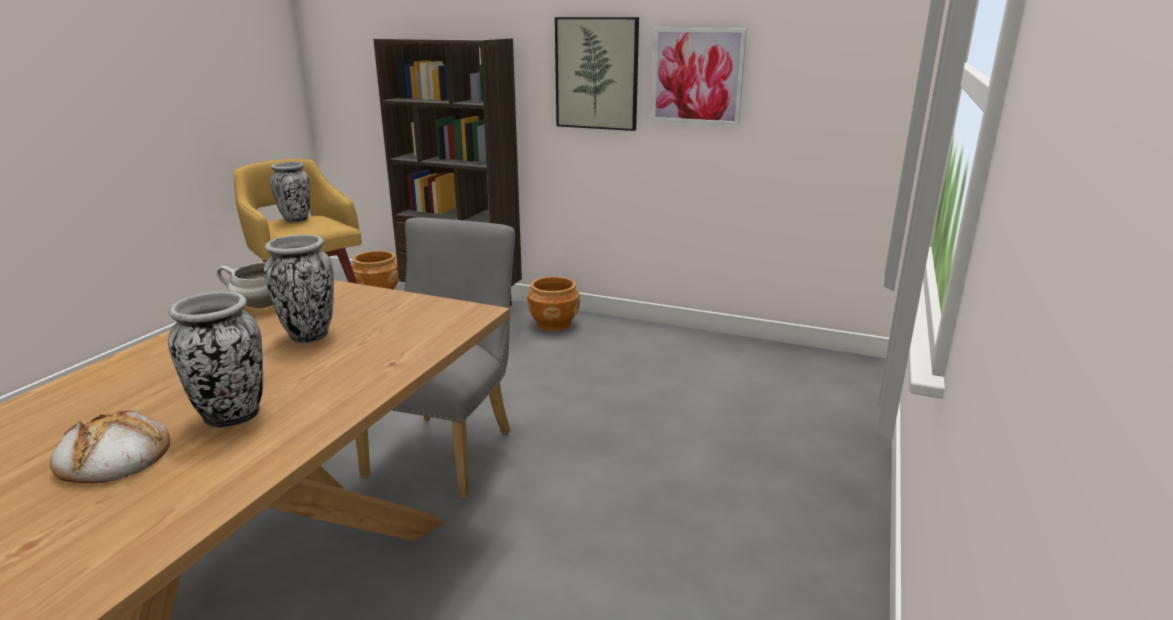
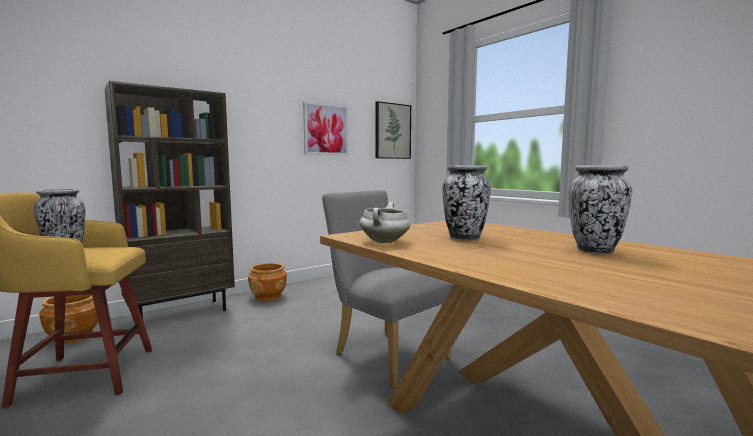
camera: 60 degrees left, 15 degrees down
bread [50,410,170,484] -> none
picture [555,17,639,131] -> picture moved to [376,101,411,159]

